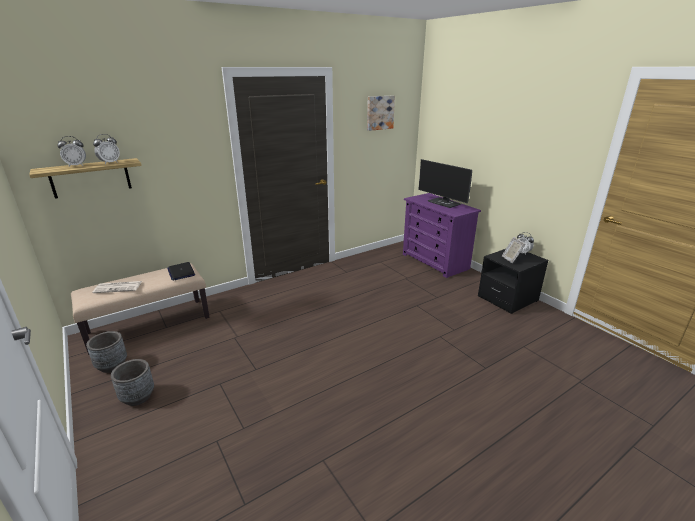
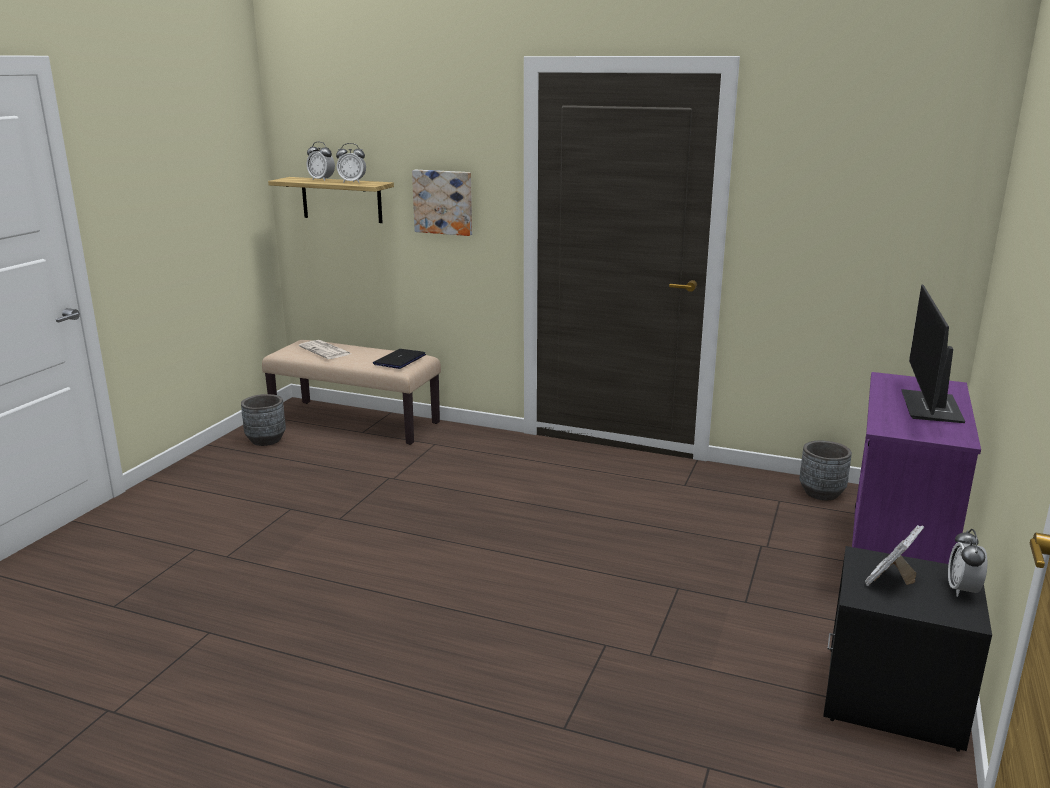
camera: 55 degrees right, 5 degrees down
grey planter [111,359,154,406] -> grey planter moved to [799,441,852,500]
picture [367,96,395,131] -> picture moved to [412,170,472,236]

